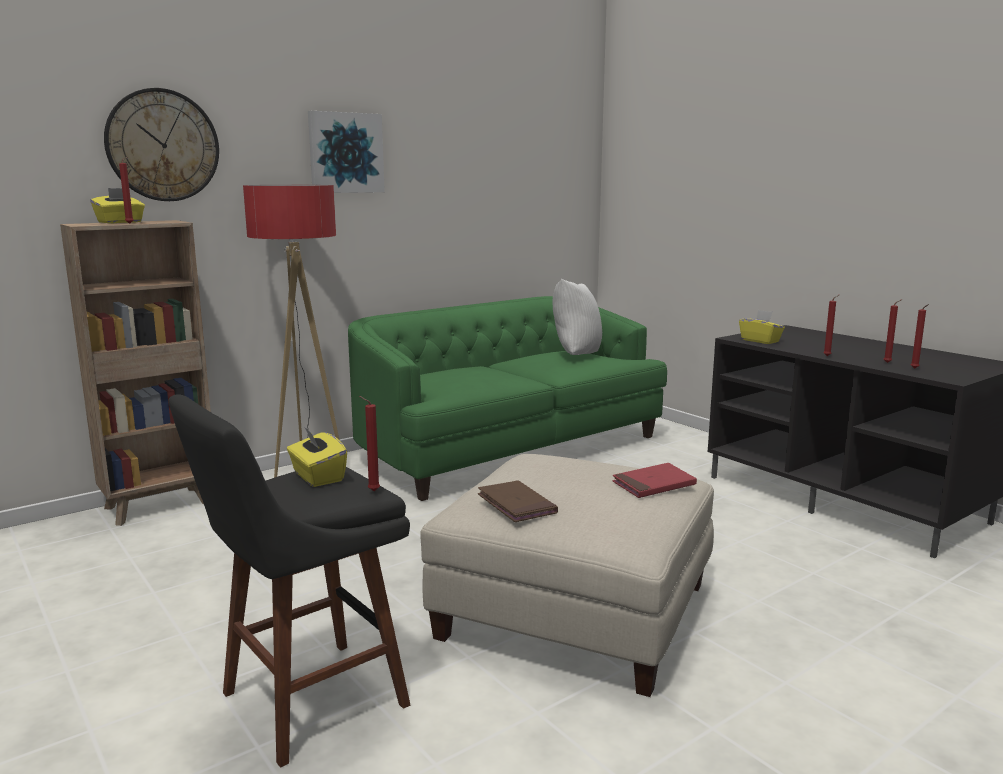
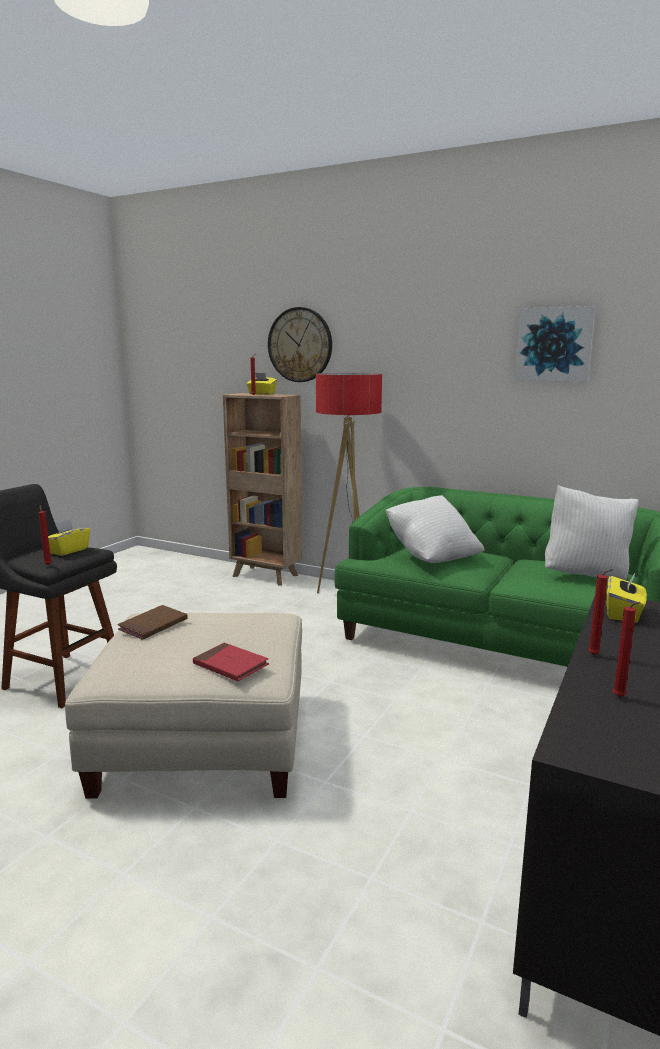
camera: 65 degrees right, 0 degrees up
picture [308,111,385,193] -> picture moved to [515,306,596,382]
red candle [911,304,929,369] -> none
none -> white pillow [385,495,484,563]

